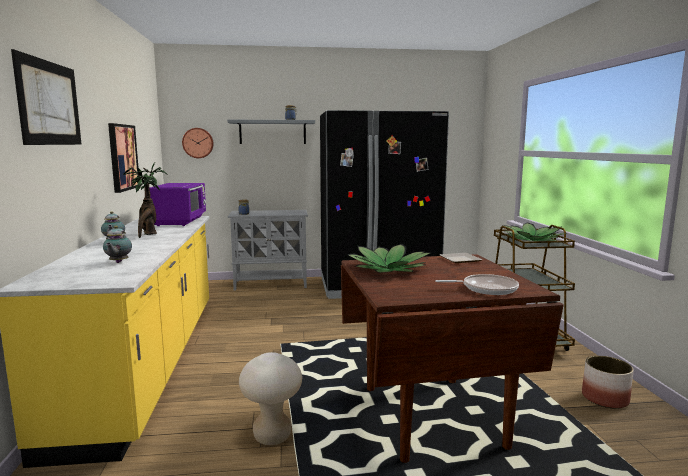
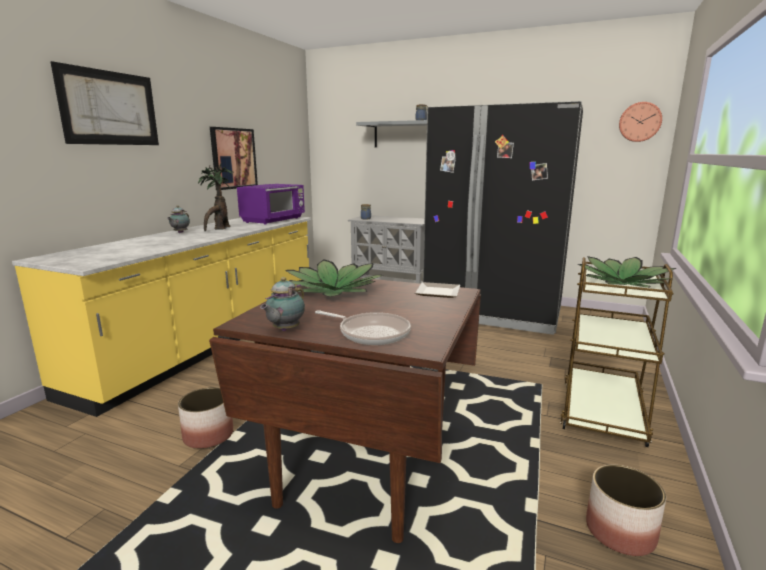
camera: 30 degrees right, 5 degrees up
teapot [103,226,132,263] -> teapot moved to [260,277,305,331]
wall clock [182,128,214,158] -> wall clock moved to [619,102,662,142]
beige stool [239,352,302,445] -> planter [178,387,233,449]

